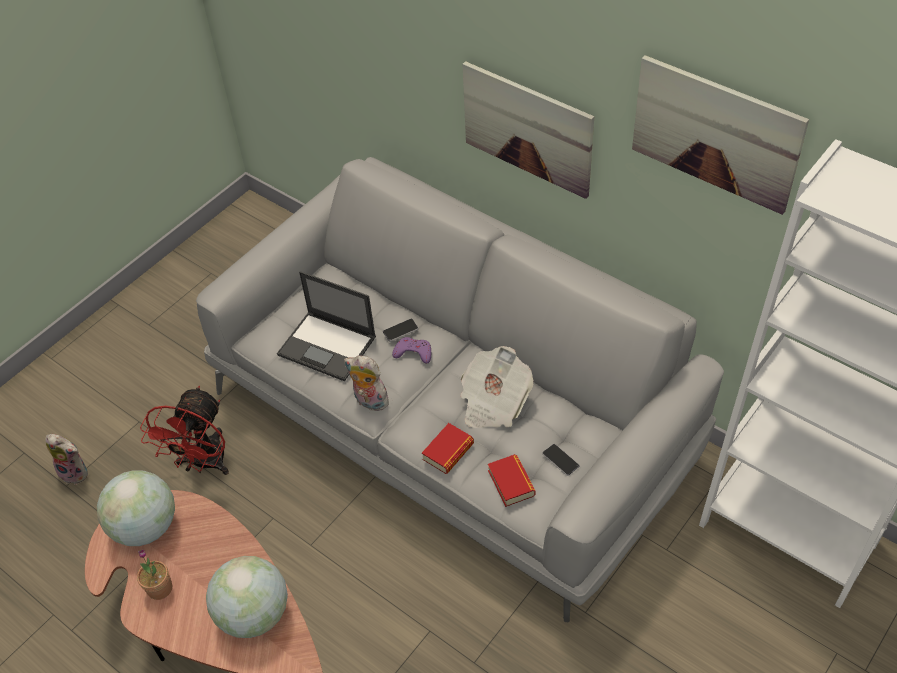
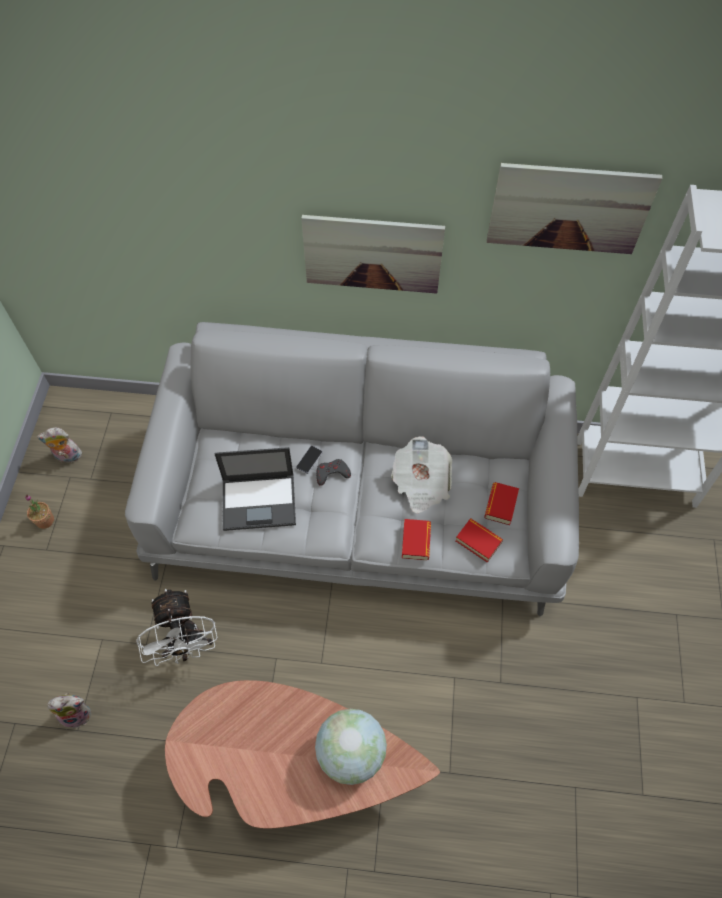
camera: 35 degrees left, 10 degrees up
globe [97,470,175,546] -> none
potted plant [137,549,172,600] -> potted plant moved to [25,495,54,529]
red fan [140,386,229,475] -> white fan [136,589,217,666]
plush toy [344,355,389,411] -> plush toy moved to [37,427,83,462]
purple game controller [392,337,431,364] -> grey game controller [316,459,351,486]
phone [542,444,580,476] -> book [484,482,519,525]

